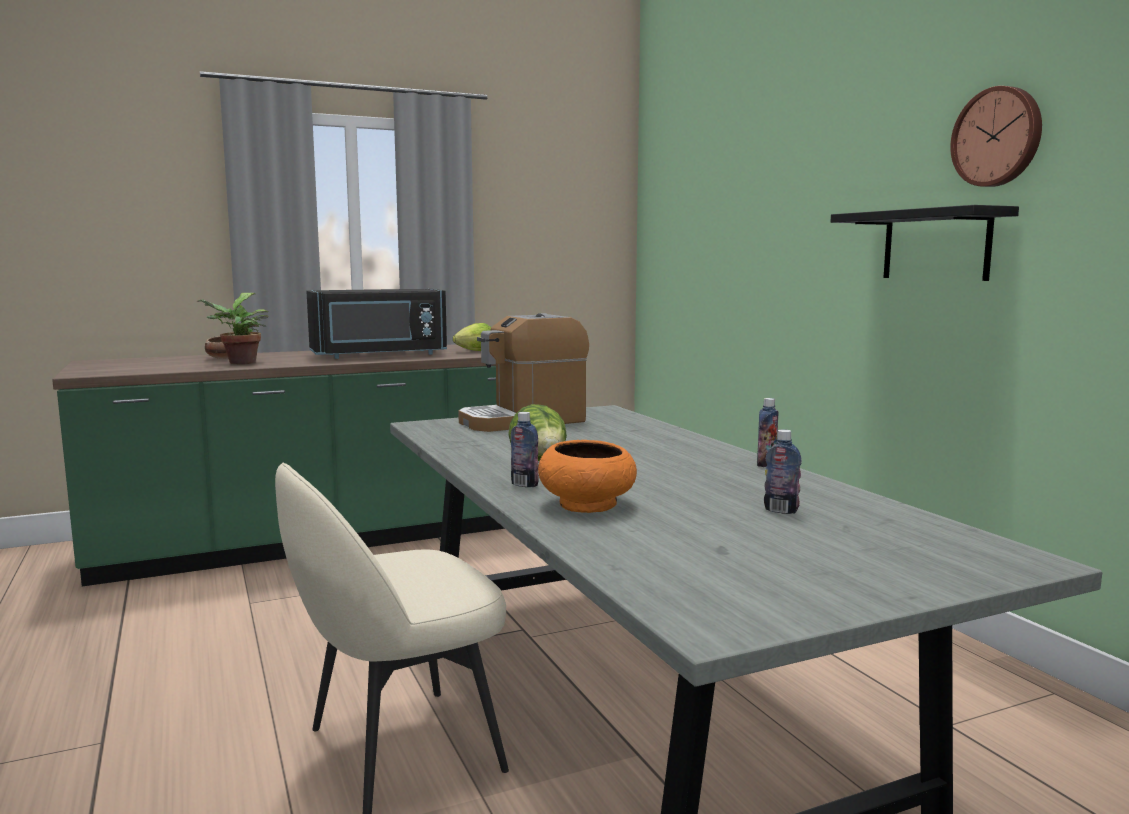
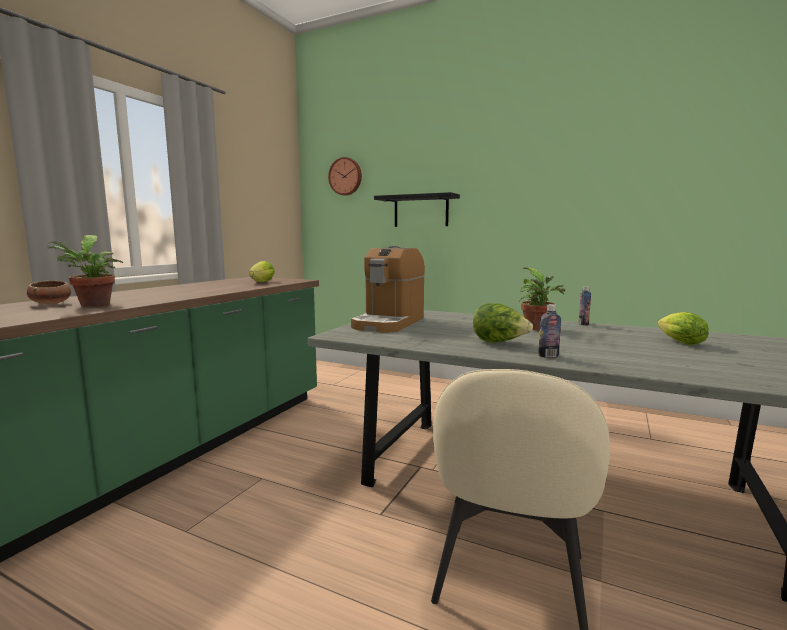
camera: 40 degrees left, 0 degrees up
black microwave [306,289,447,359] -> none
orange bowl [538,440,637,513] -> none
bottle [764,430,802,514] -> lettuce [657,312,708,345]
black shelf [831,205,1019,281] -> black shelf moved to [374,192,460,227]
wall clock [950,86,1042,187] -> wall clock moved to [328,157,362,195]
none -> potted plant [519,268,565,330]

